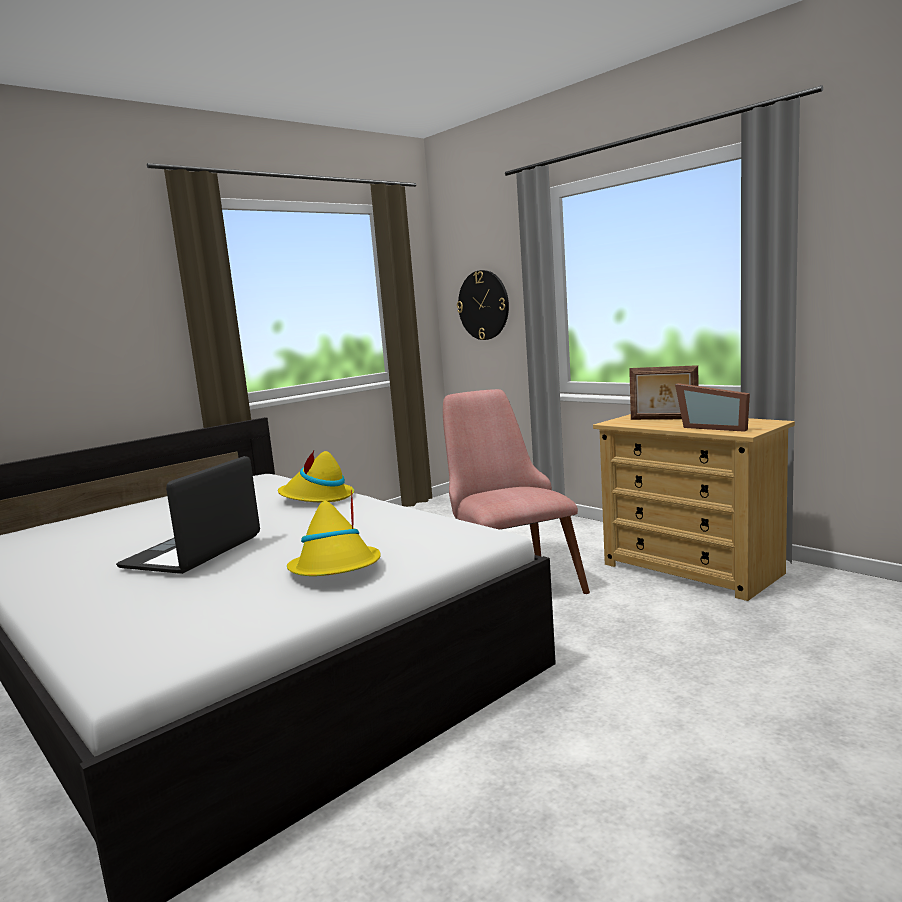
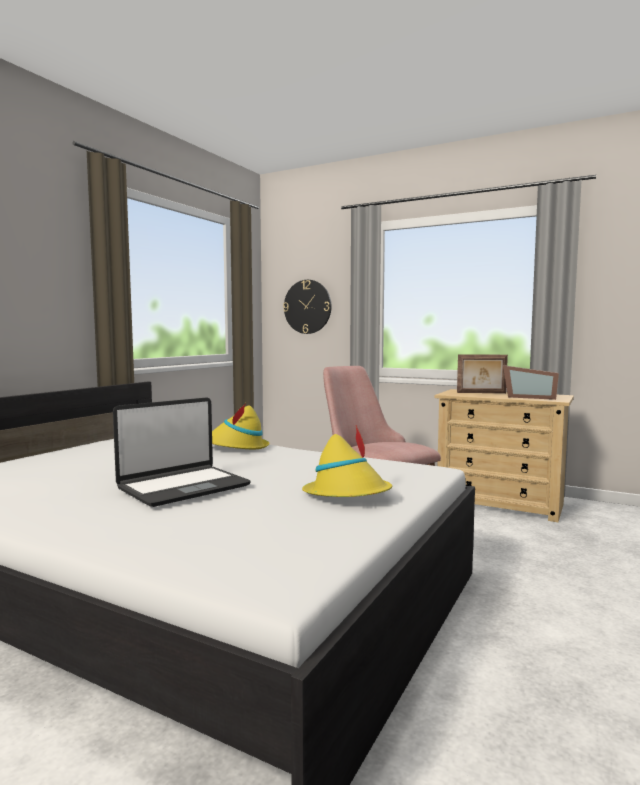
camera: 20 degrees left, 5 degrees down
laptop [116,456,260,574] -> laptop turned 135 degrees counterclockwise [113,397,251,507]

